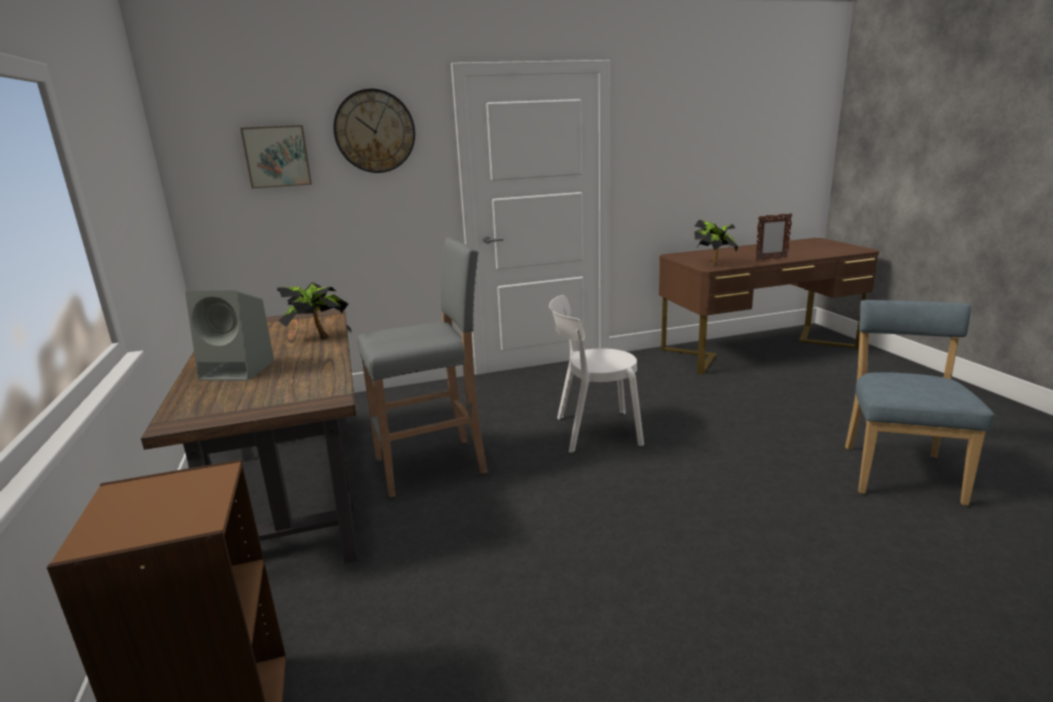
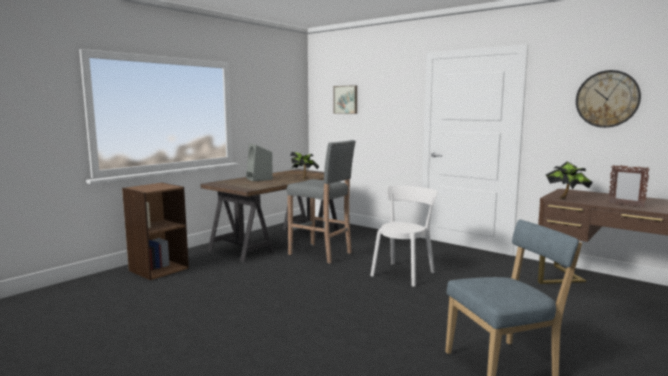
camera: 55 degrees right, 10 degrees down
wall clock [333,88,415,173] -> wall clock moved to [576,70,641,128]
white chair [549,295,644,453] -> white chair turned 75 degrees clockwise [370,185,438,287]

